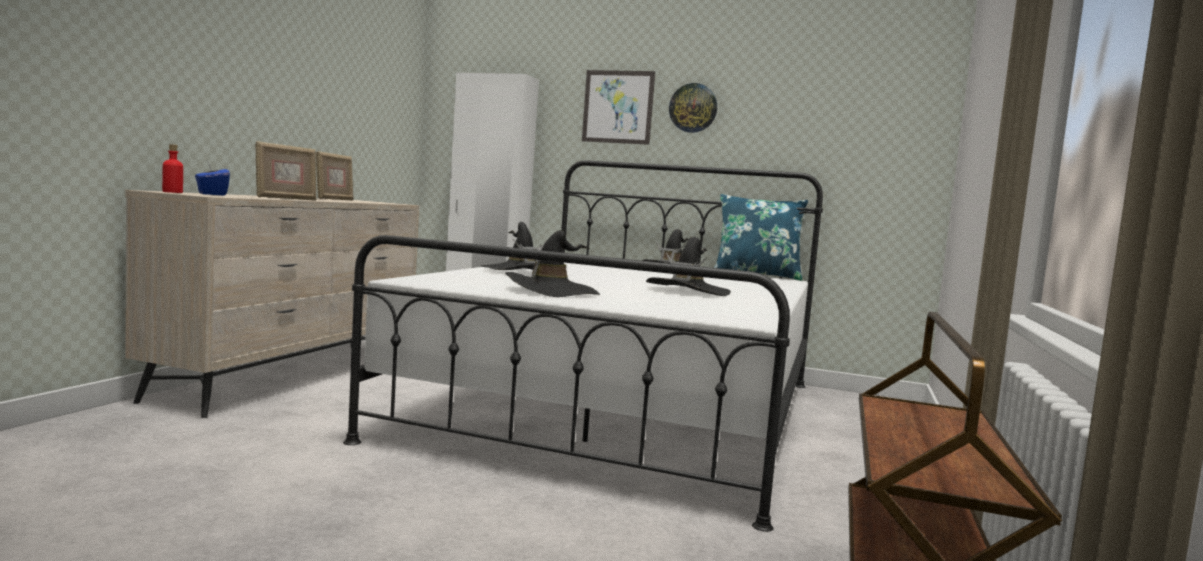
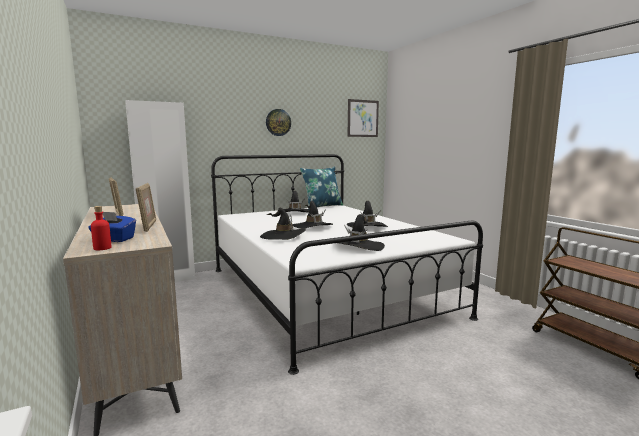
camera: 45 degrees left, 5 degrees up
picture [582,70,655,145] -> picture moved to [348,99,379,137]
none -> black hat [293,201,333,229]

